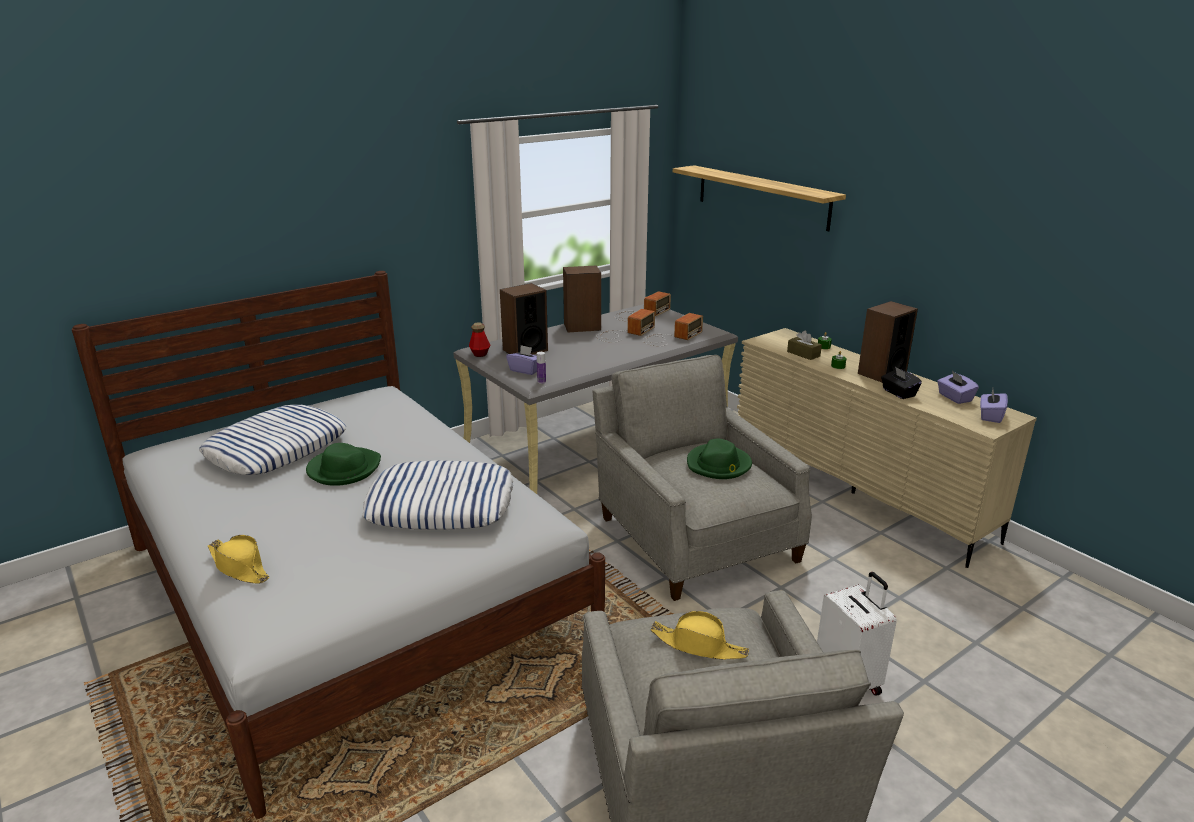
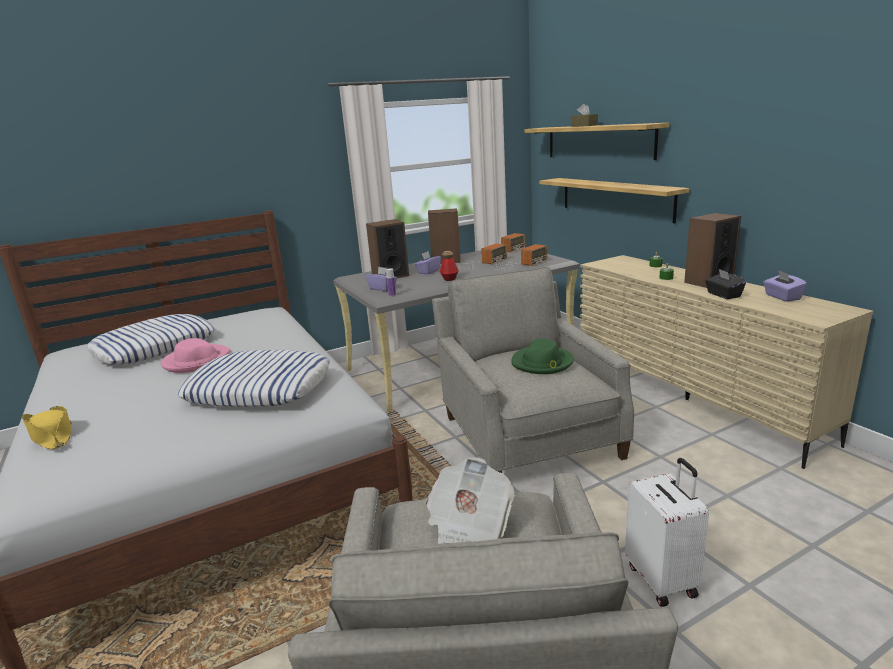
camera: 10 degrees right, 5 degrees down
green hat [306,443,381,486] -> pink hat [161,338,231,373]
bottle [469,322,490,357] -> bottle moved to [440,251,459,281]
yellow hat [651,611,749,660] -> newspaper [426,457,515,544]
brown tissue box [787,330,822,360] -> brown tissue box moved to [571,104,598,127]
purple tissue box [980,389,1008,423] -> purple tissue box moved to [415,251,441,274]
none -> shelf [539,178,689,223]

